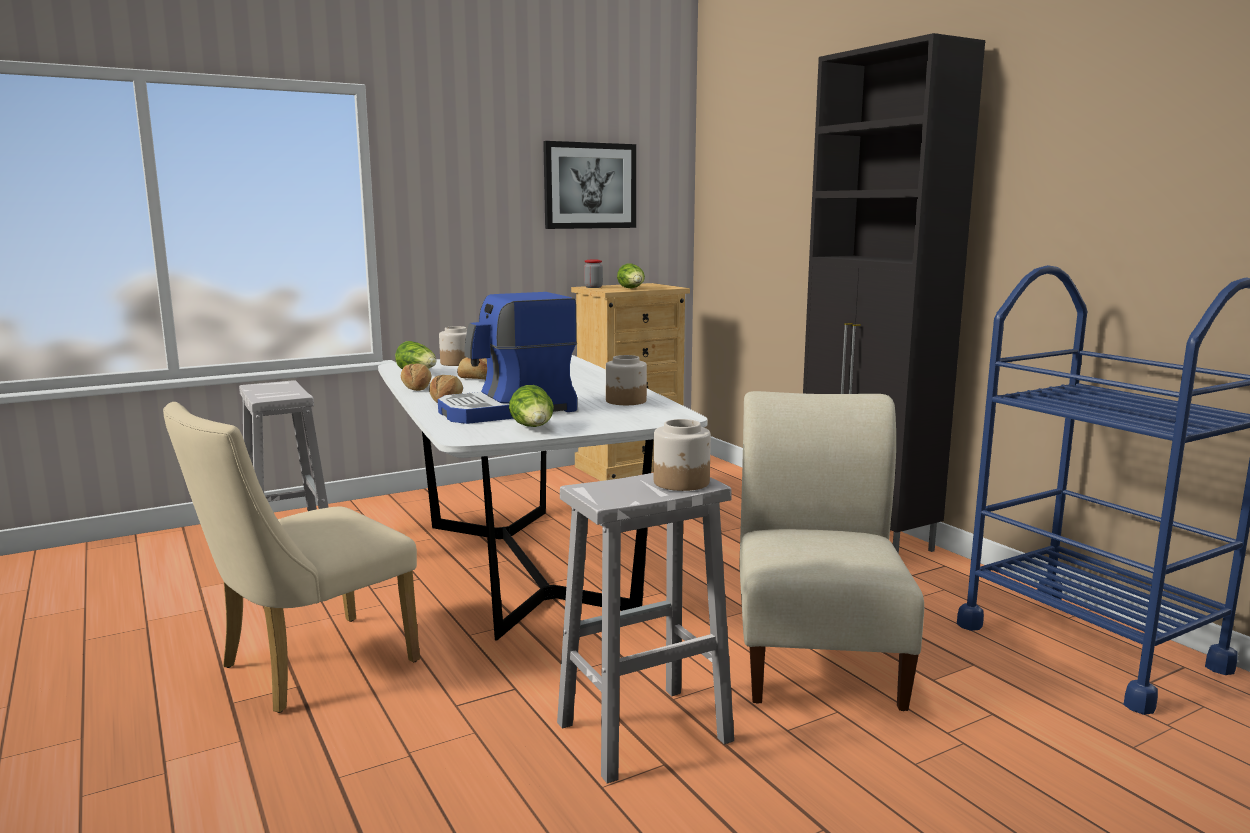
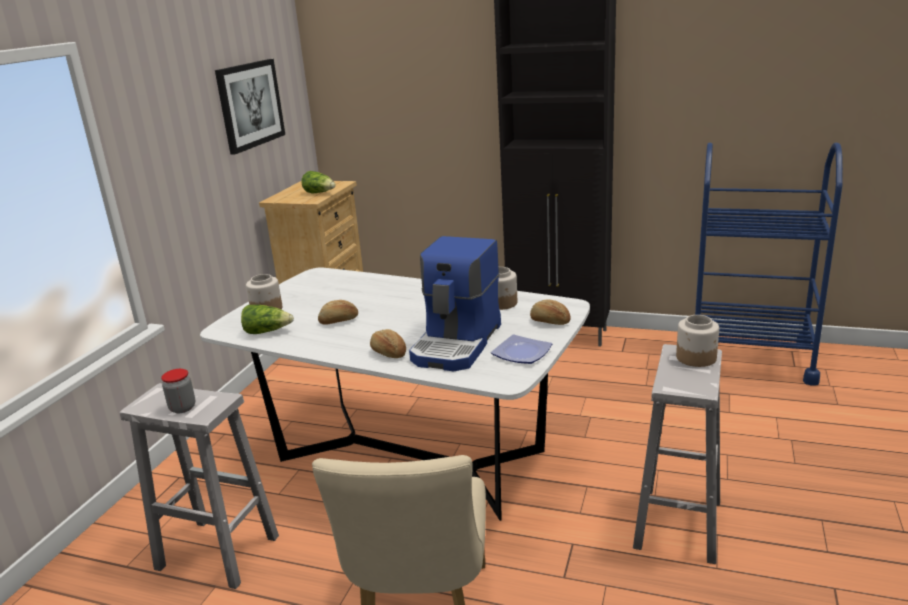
camera: 40 degrees left, 10 degrees up
bread [401,364,432,391] -> bread moved to [530,299,571,325]
lettuce [509,385,554,427] -> plate [491,334,552,364]
jar [584,260,603,288] -> jar moved to [161,369,195,413]
beige chair [739,391,924,711] -> none

